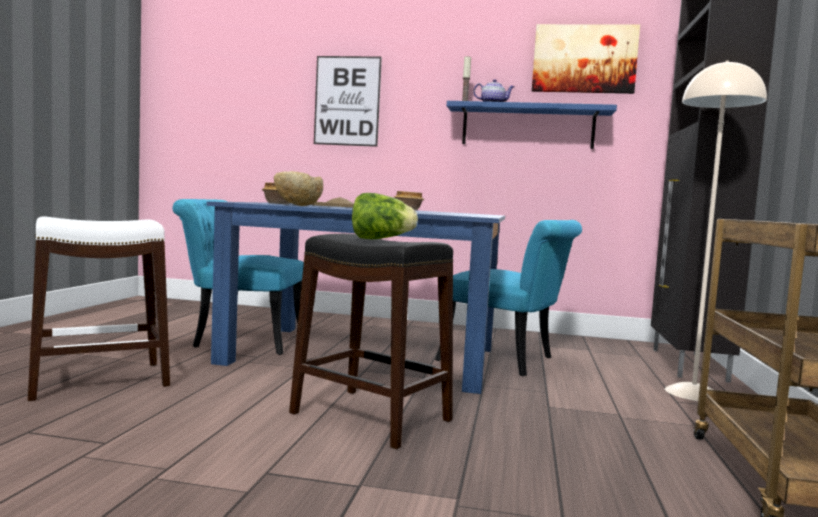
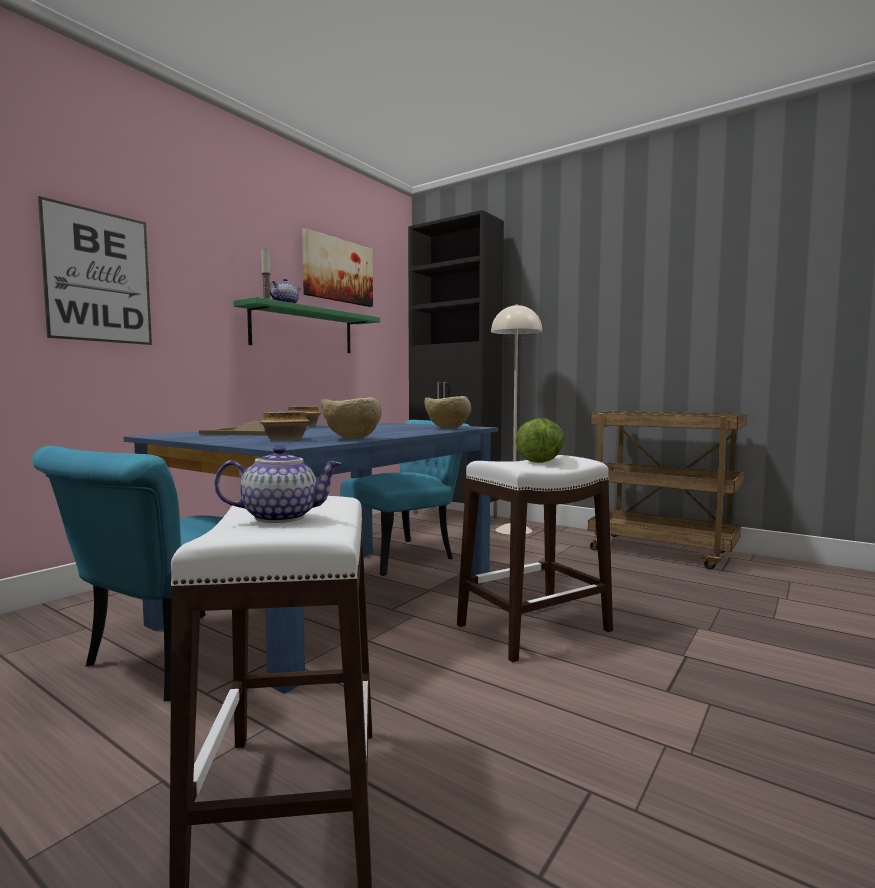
camera: 65 degrees left, 0 degrees up
black stool [289,234,453,449] -> white stool [457,455,613,662]
blue shelf [447,101,617,149] -> green shelf [234,297,380,353]
none -> teapot [214,446,342,523]
none -> beige bowl [424,396,471,429]

